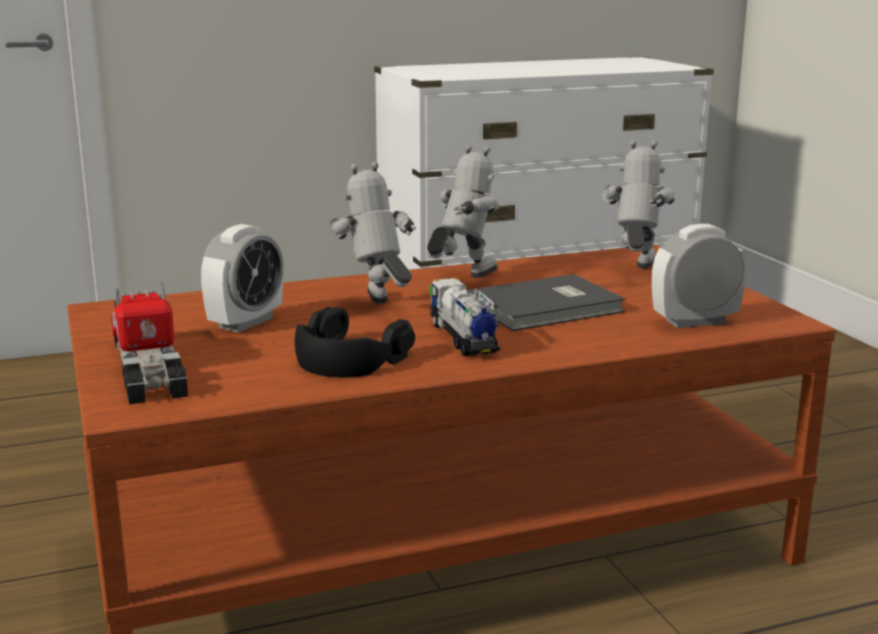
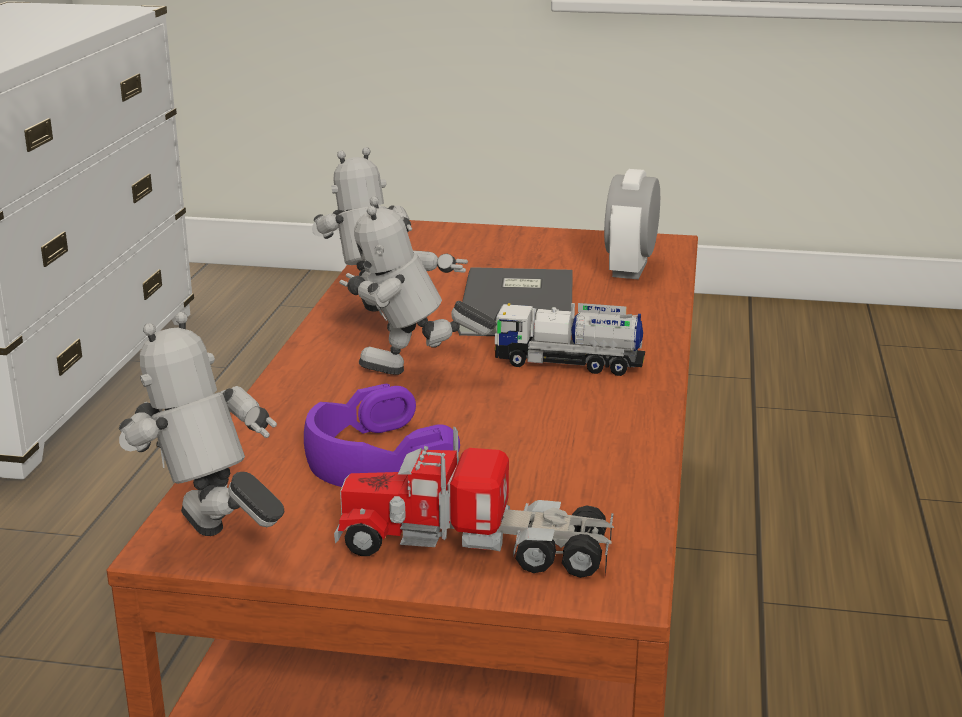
camera: 60 degrees left, 5 degrees up
alarm clock [201,224,283,333] -> purple headphones [304,384,460,487]
black headphones [295,307,415,377] -> none
toy robot [602,140,675,269] -> toy robot moved to [119,312,284,536]

